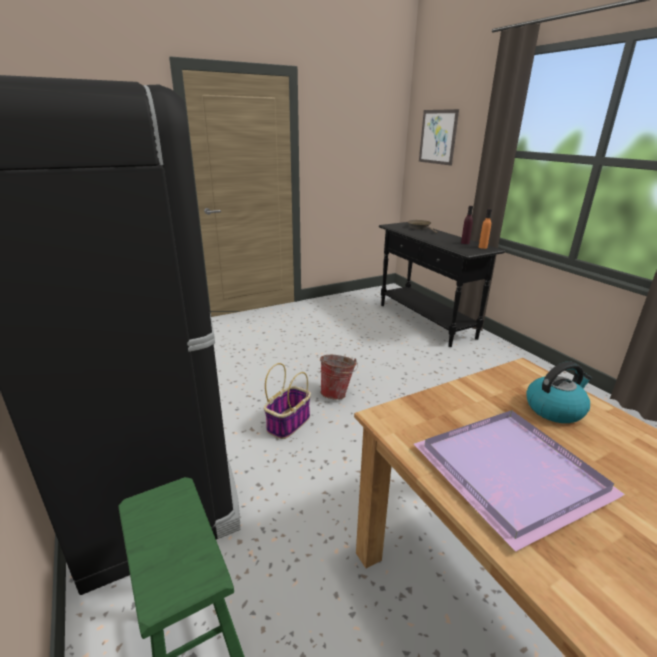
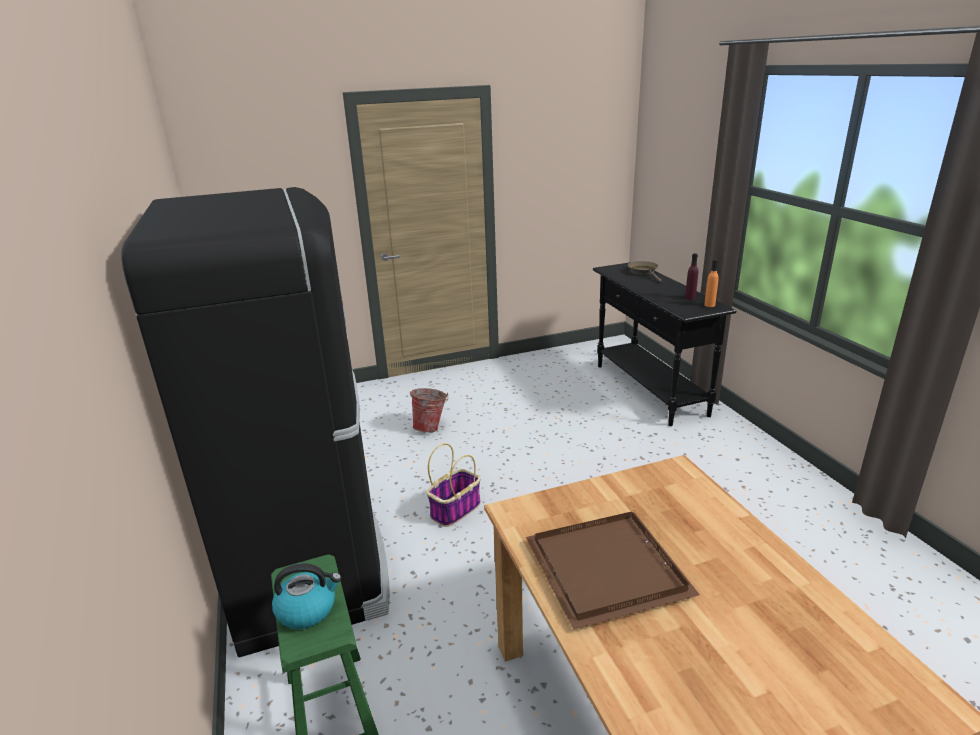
camera: 10 degrees right, 0 degrees up
bucket [320,355,358,400] -> bucket moved to [410,388,448,433]
purple tray [414,410,626,552] -> brown tray [526,511,700,630]
picture [419,109,459,166] -> none
kettle [526,361,592,423] -> kettle moved to [272,563,341,629]

